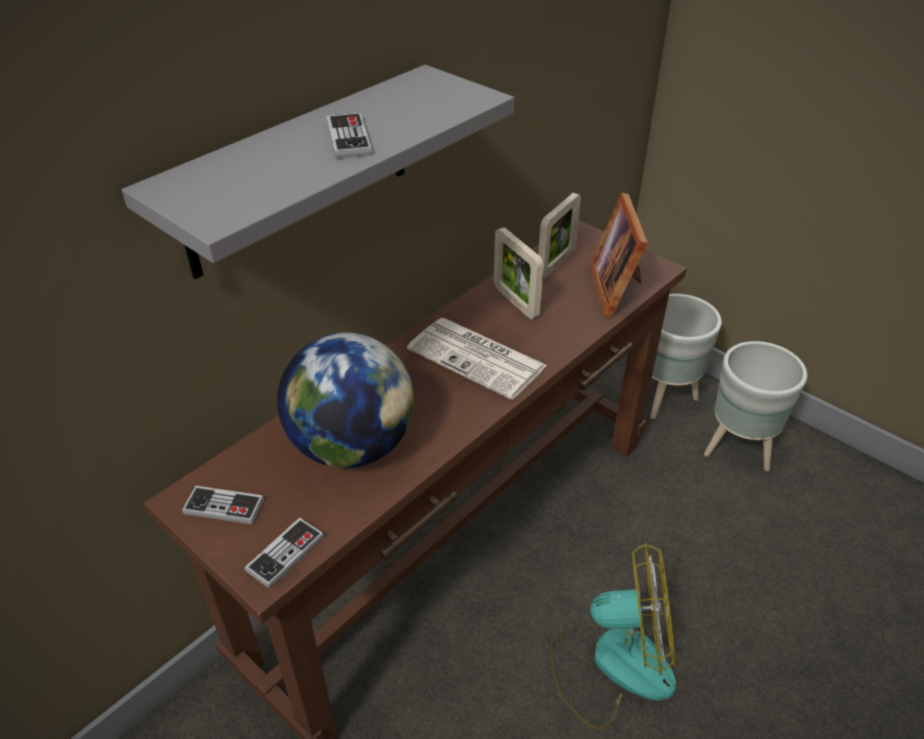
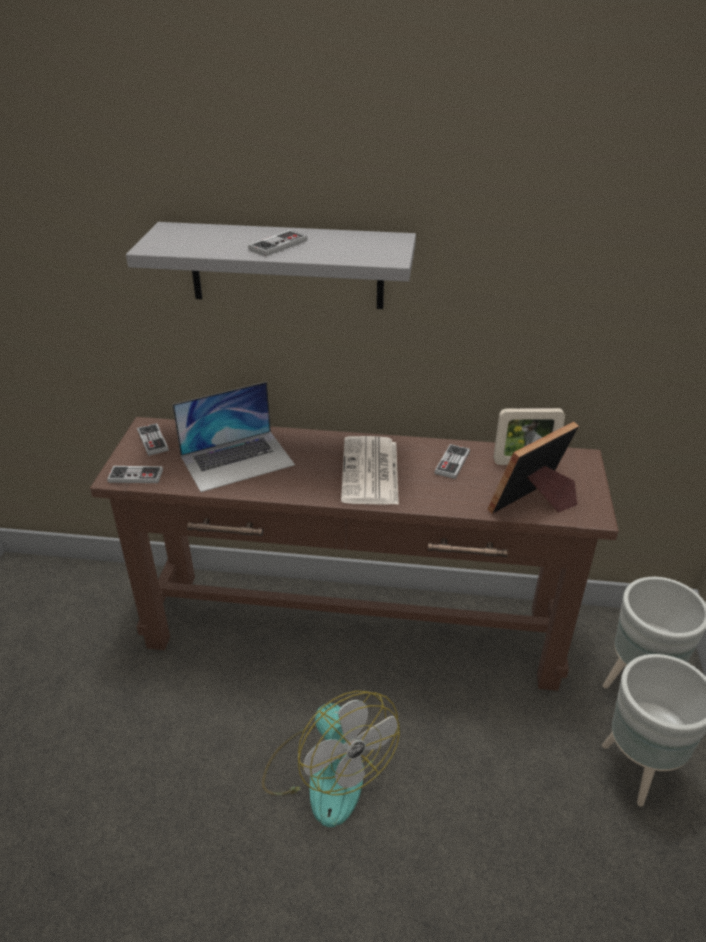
camera: 55 degrees right, 5 degrees down
globe [277,333,414,468] -> laptop [172,381,295,492]
picture frame [494,227,544,319] -> game controller [434,444,470,479]

